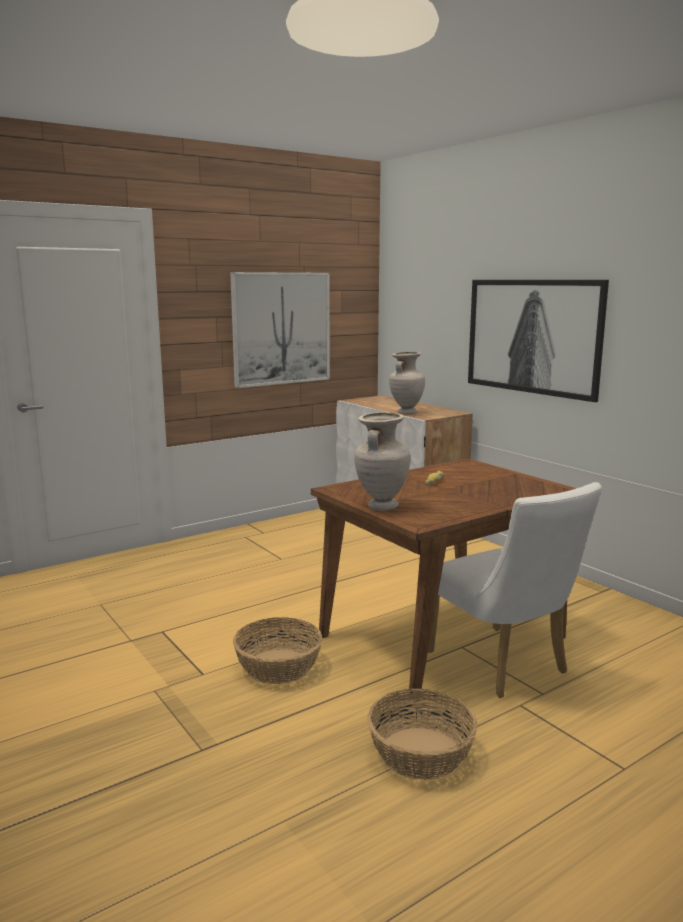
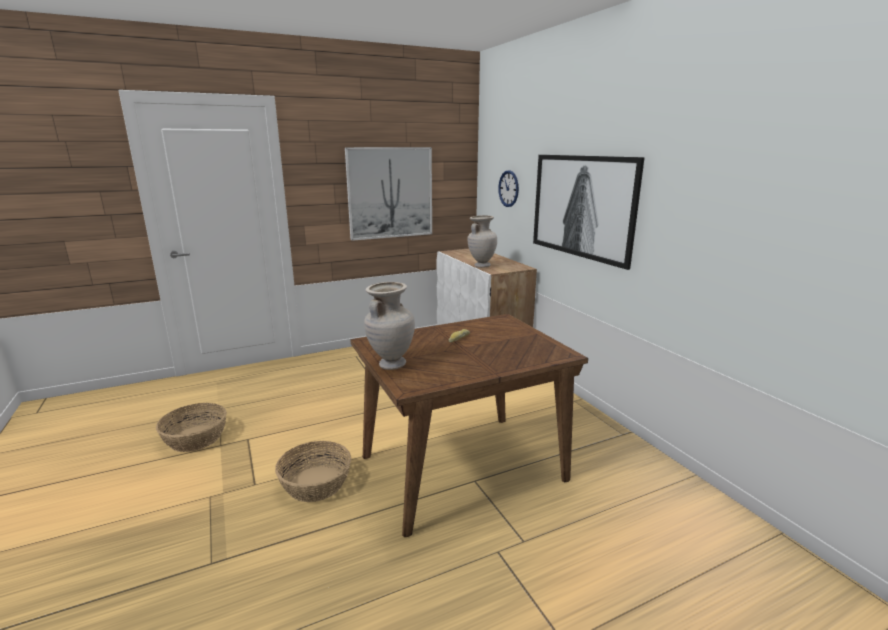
camera: 10 degrees right, 5 degrees up
basket [367,689,478,780] -> basket moved to [156,403,227,452]
white chair [428,482,602,698] -> none
none -> wall clock [498,170,519,207]

